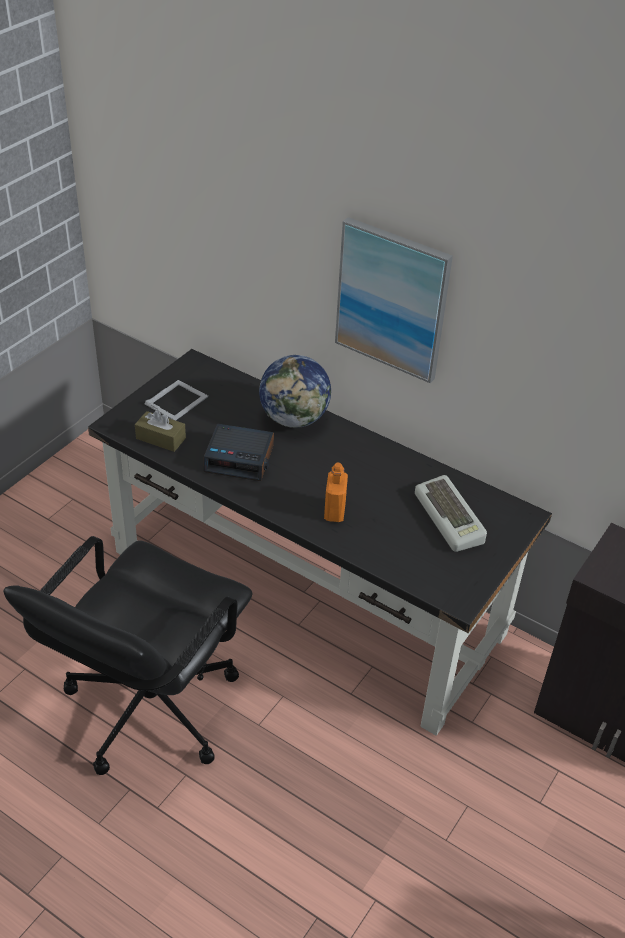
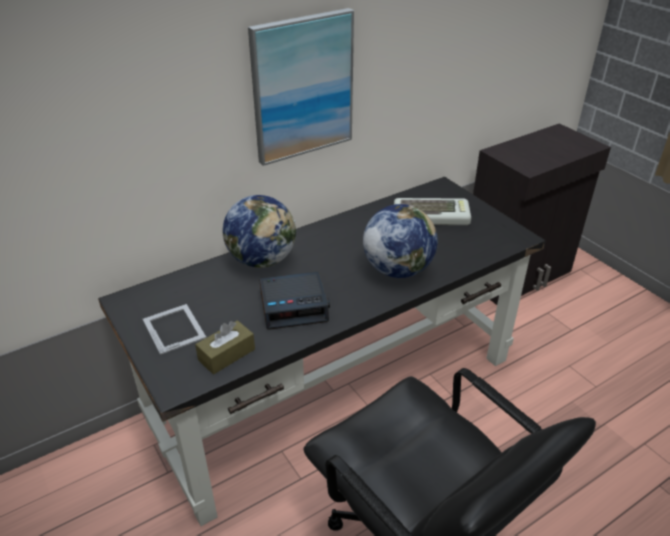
camera: 65 degrees left, 5 degrees down
alarm clock [203,423,274,481] -> alarm clock turned 45 degrees clockwise [259,272,330,330]
orange bottle [324,463,348,522] -> globe [363,204,438,278]

